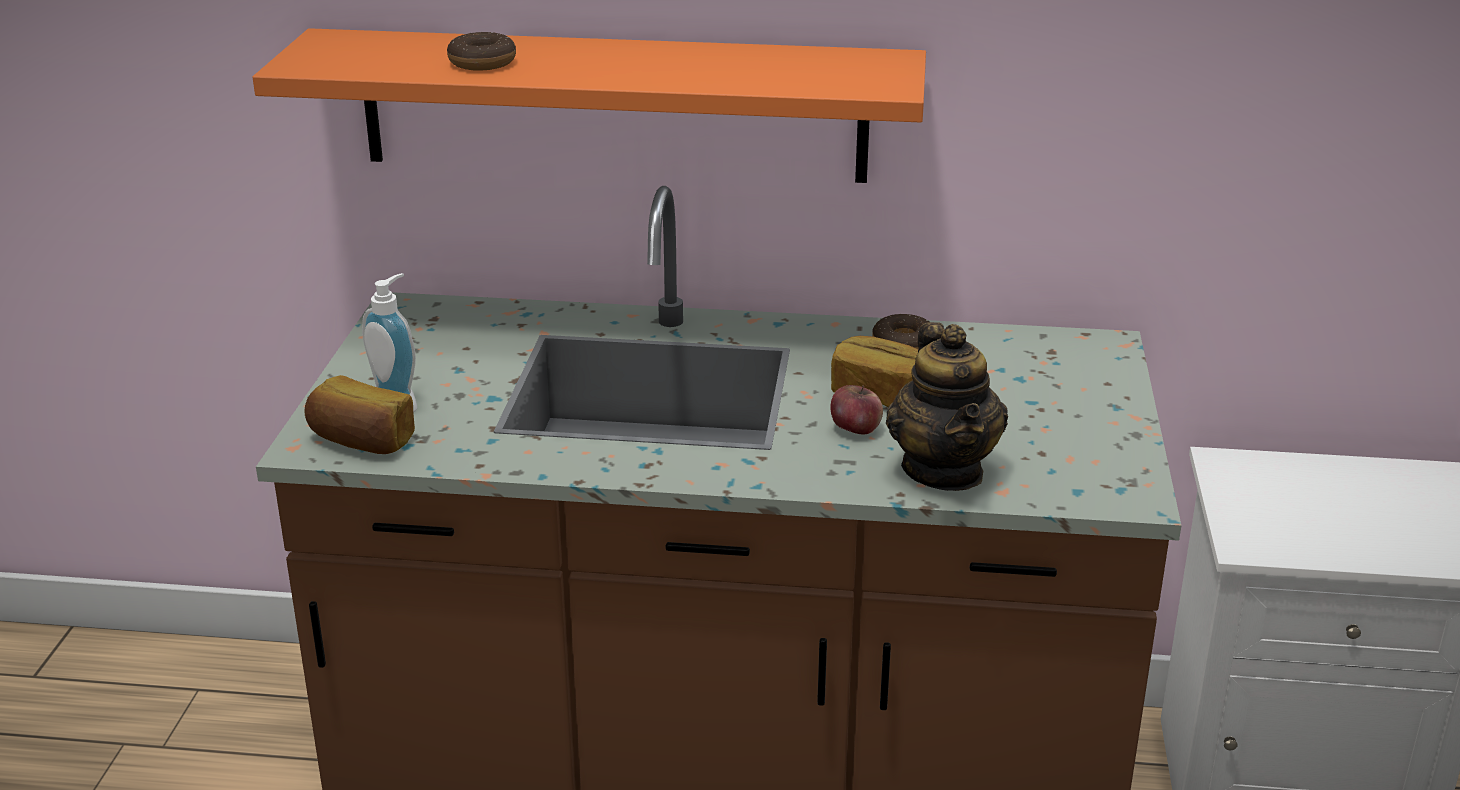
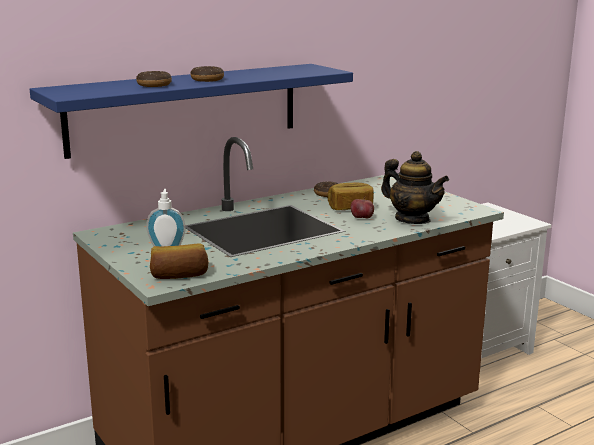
camera: 40 degrees left, 10 degrees down
orange shelf [253,28,926,183] -> blue shelf [30,64,353,159]
none -> donut [190,66,224,82]

